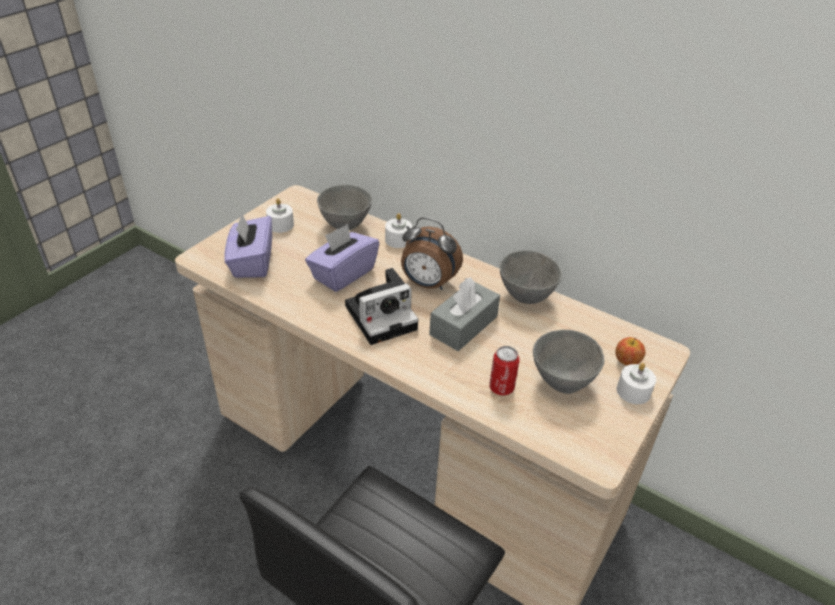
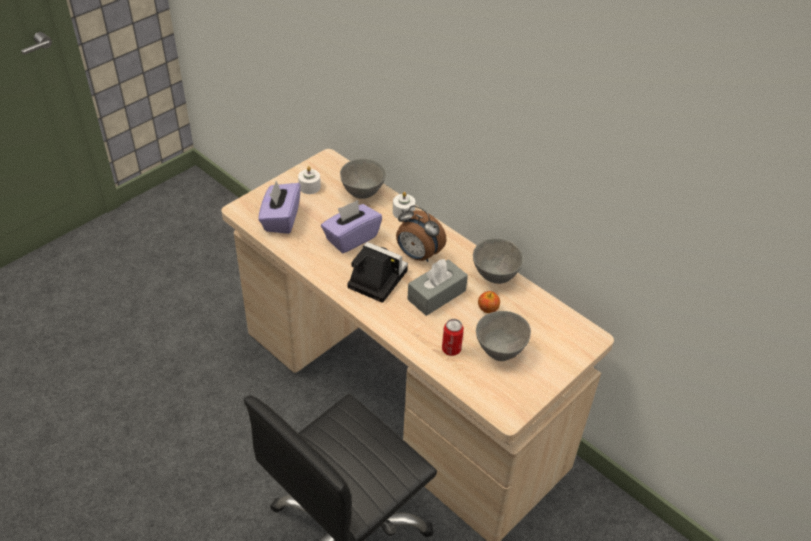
camera: 10 degrees right, 5 degrees up
camera [345,268,418,345] -> camera turned 135 degrees counterclockwise [347,242,408,303]
apple [615,337,645,366] -> apple moved to [478,291,500,313]
white candle [617,363,656,404] -> none

